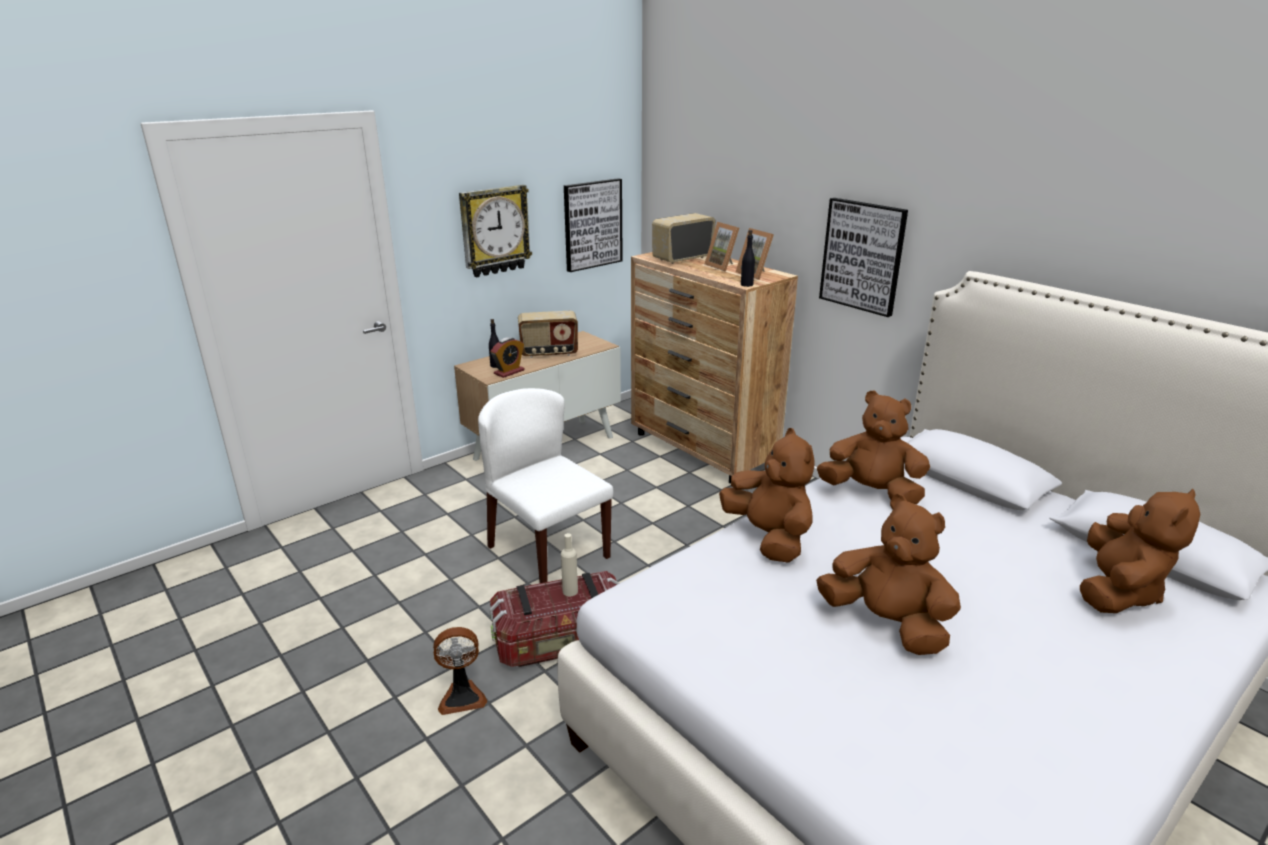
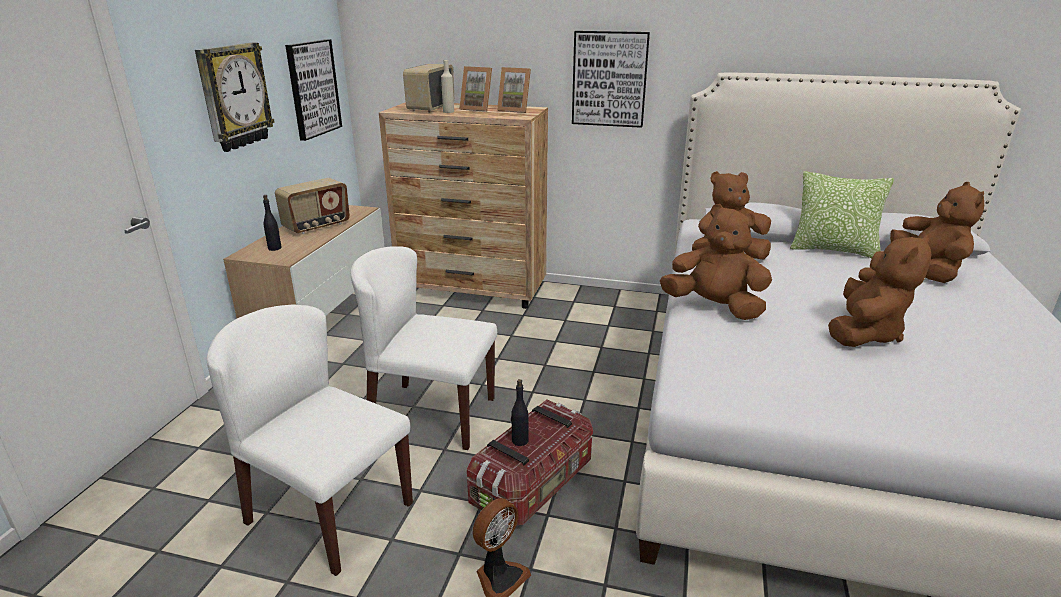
camera: 35 degrees left, 0 degrees up
alarm clock [491,337,525,378] -> none
beige bottle [561,533,578,596] -> beige bottle moved to [441,60,454,113]
black bottle [741,230,755,287] -> black bottle moved to [511,379,528,446]
brown plush toy [816,494,961,655] -> brown plush toy turned 120 degrees clockwise [828,235,932,347]
none -> white chair [207,304,413,576]
none -> pillow [790,171,894,258]

